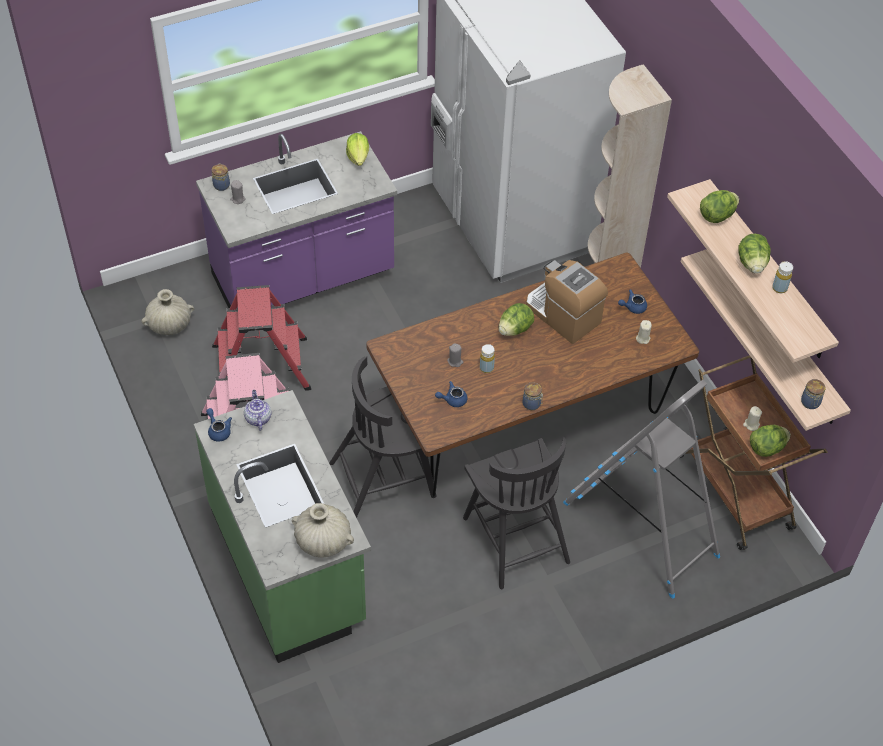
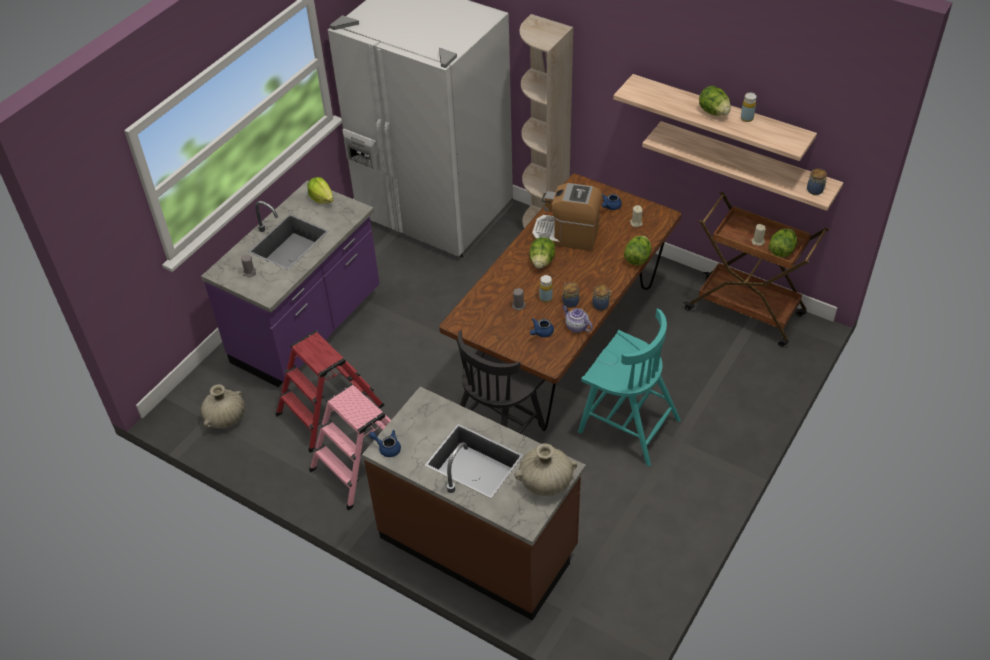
camera: 30 degrees left, 5 degrees down
green counter [194,390,371,663] -> brown counter [362,387,586,621]
jar [212,163,230,191] -> jar moved to [563,282,579,308]
teapot [244,390,271,431] -> teapot moved to [562,305,593,333]
black chair [463,437,570,589] -> turquoise chair [578,308,681,466]
grey step ladder [563,379,720,599] -> none
lettuce [700,190,739,223] -> lettuce moved to [624,236,652,265]

